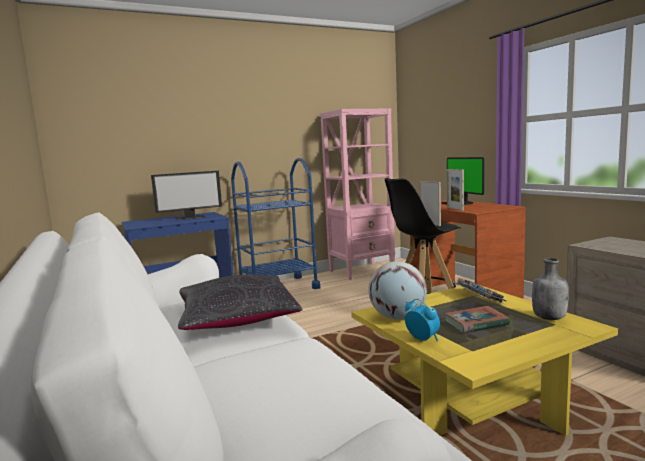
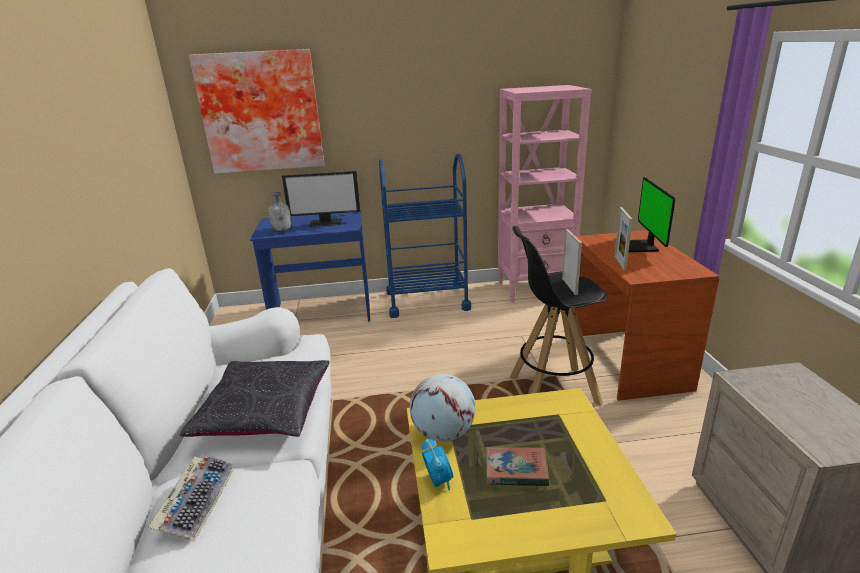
camera: 20 degrees right, 15 degrees up
keyboard [450,278,507,305] -> keyboard moved to [148,455,234,542]
grey bottle [532,258,569,320] -> grey bottle moved to [268,192,291,232]
none -> picture [189,49,325,174]

